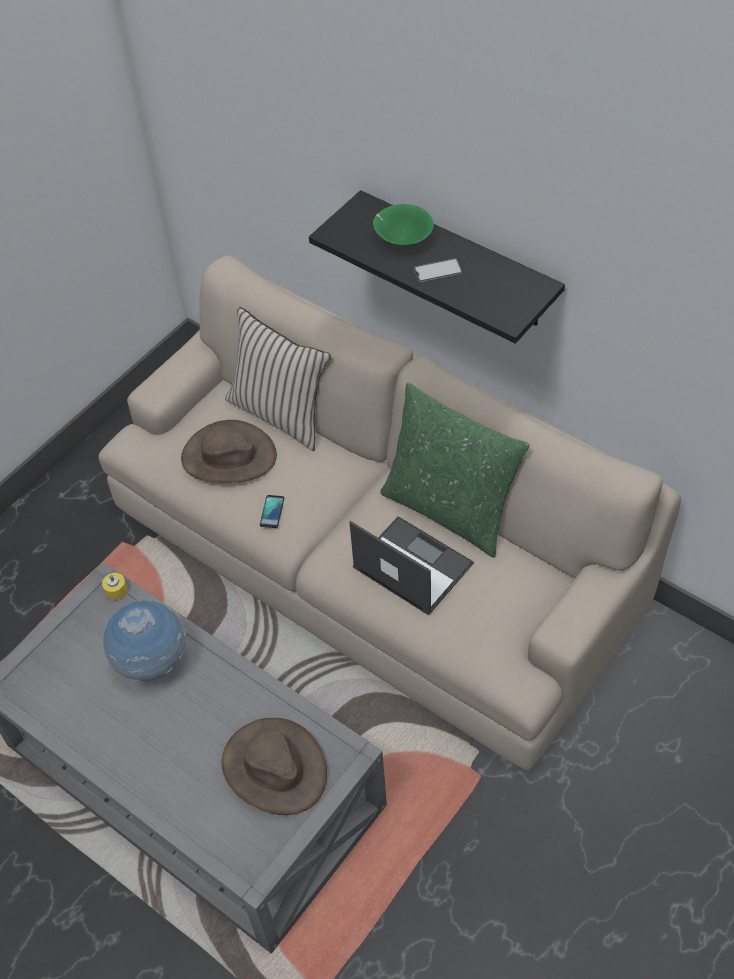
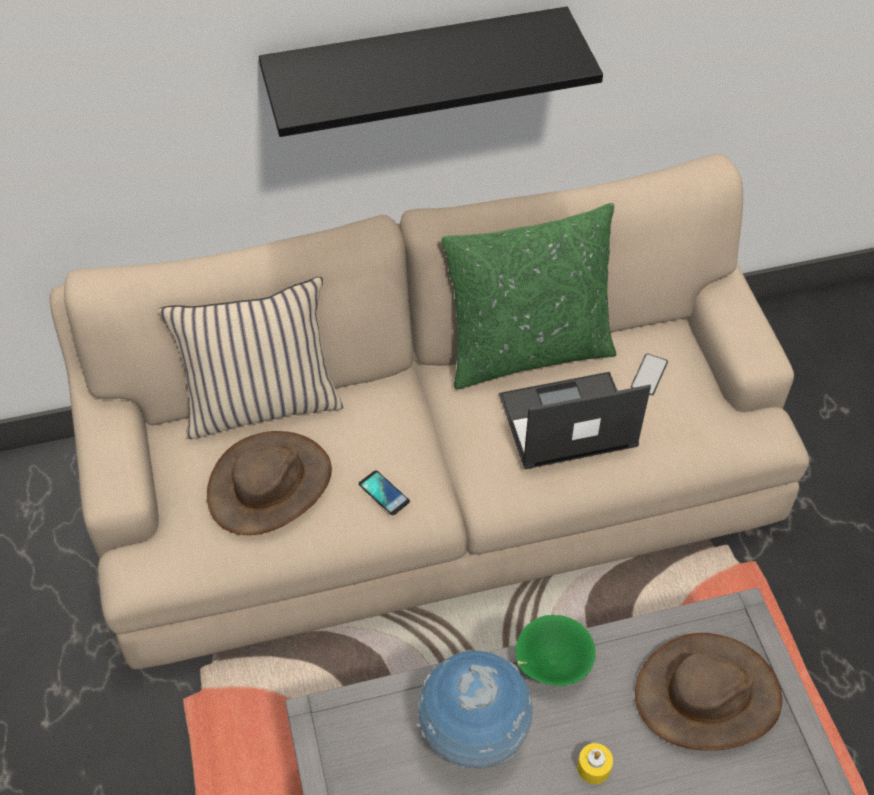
camera: 55 degrees left, 0 degrees up
yellow candle [102,573,128,600] -> yellow candle moved to [577,743,613,784]
green bowl [373,204,434,246] -> green bowl moved to [516,615,596,686]
phone [414,258,462,282] -> phone moved to [631,353,668,396]

